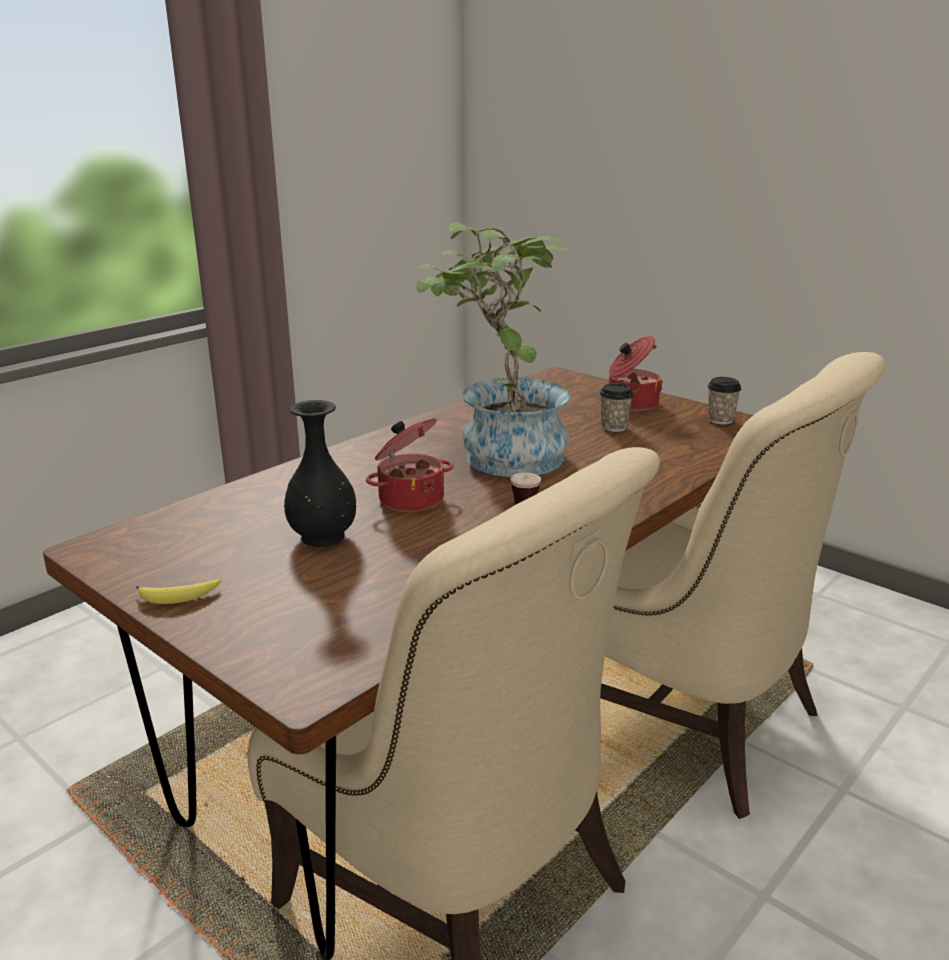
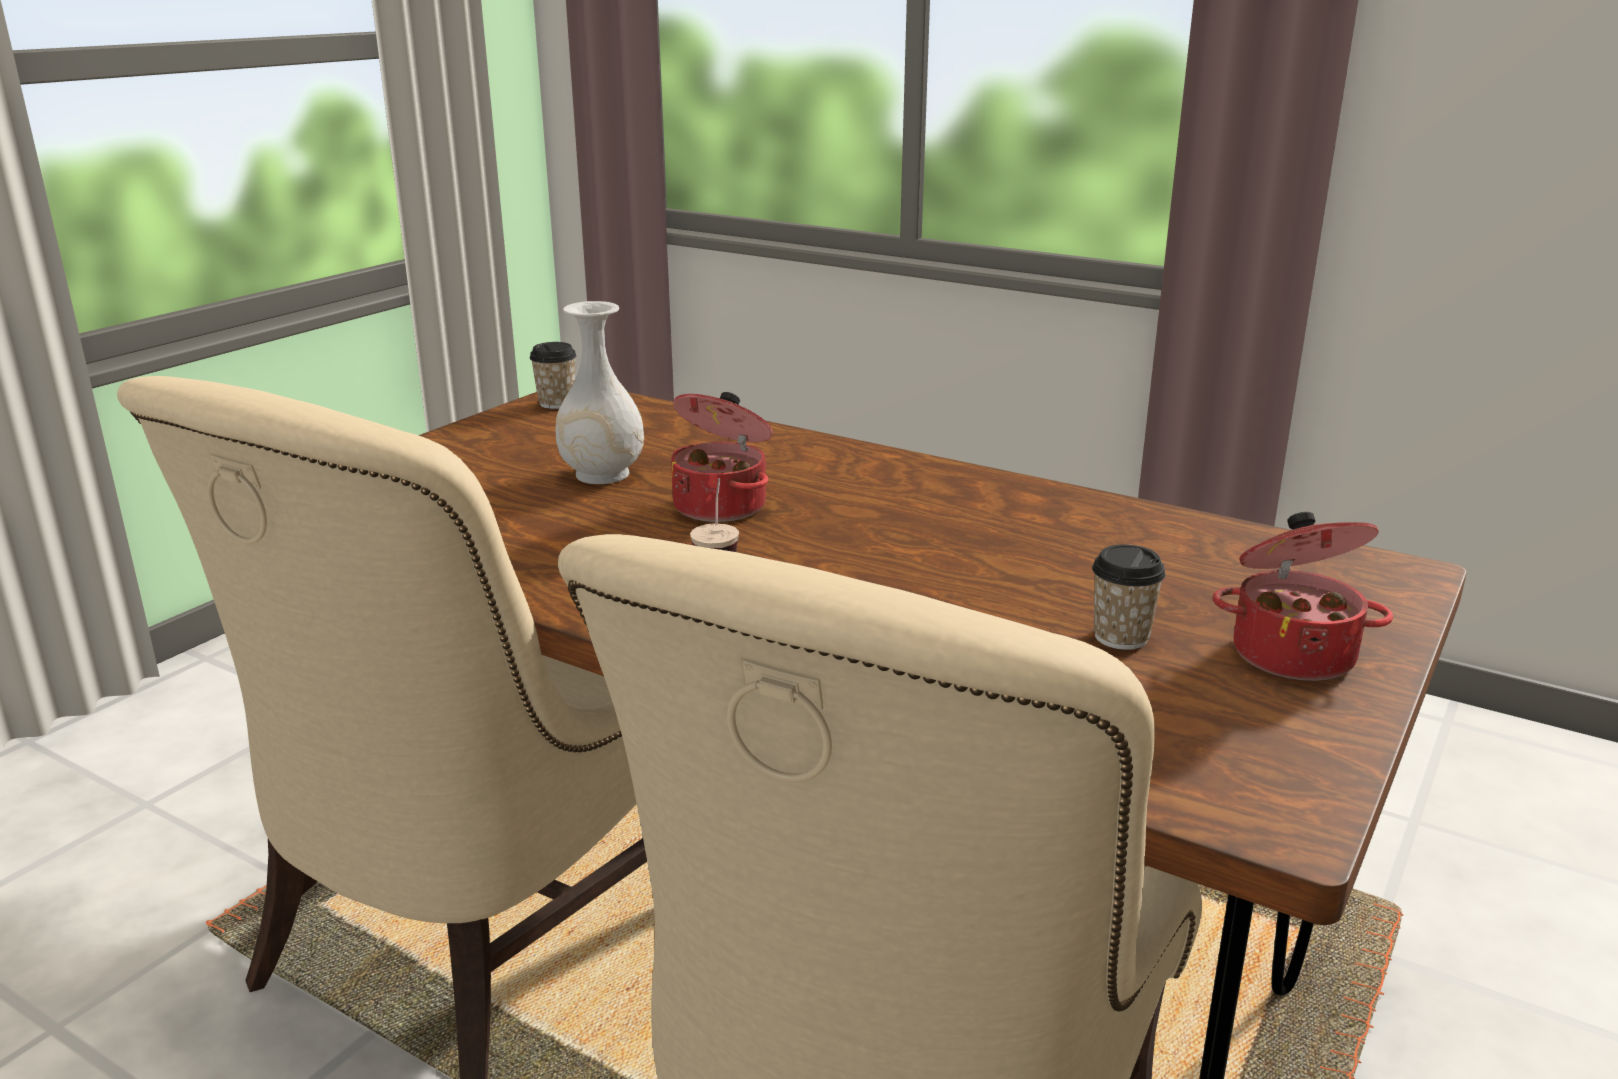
camera: 80 degrees right, 0 degrees up
banana [136,578,221,604] -> none
black vase [284,400,356,547] -> white vase [555,301,644,484]
potted plant [416,222,571,477] -> none
cup [708,377,741,425] -> cup moved to [530,342,577,409]

